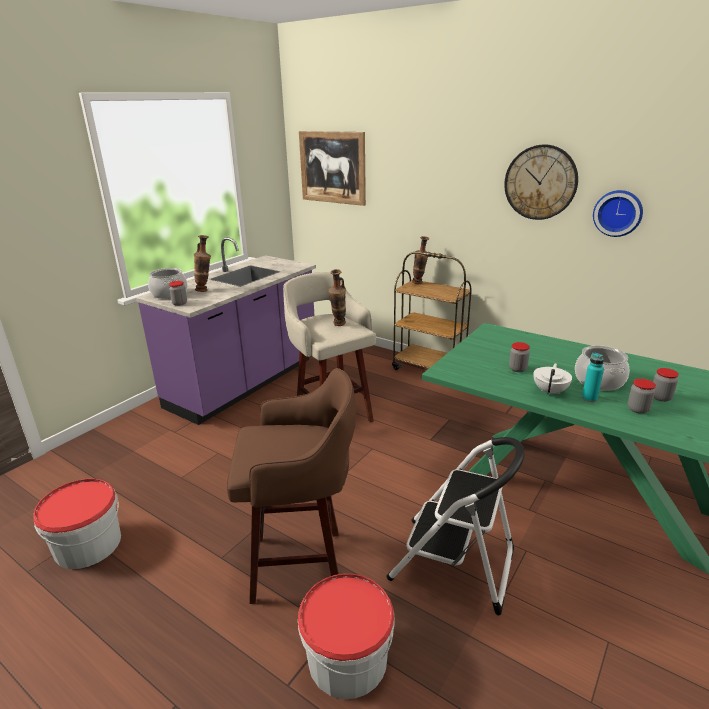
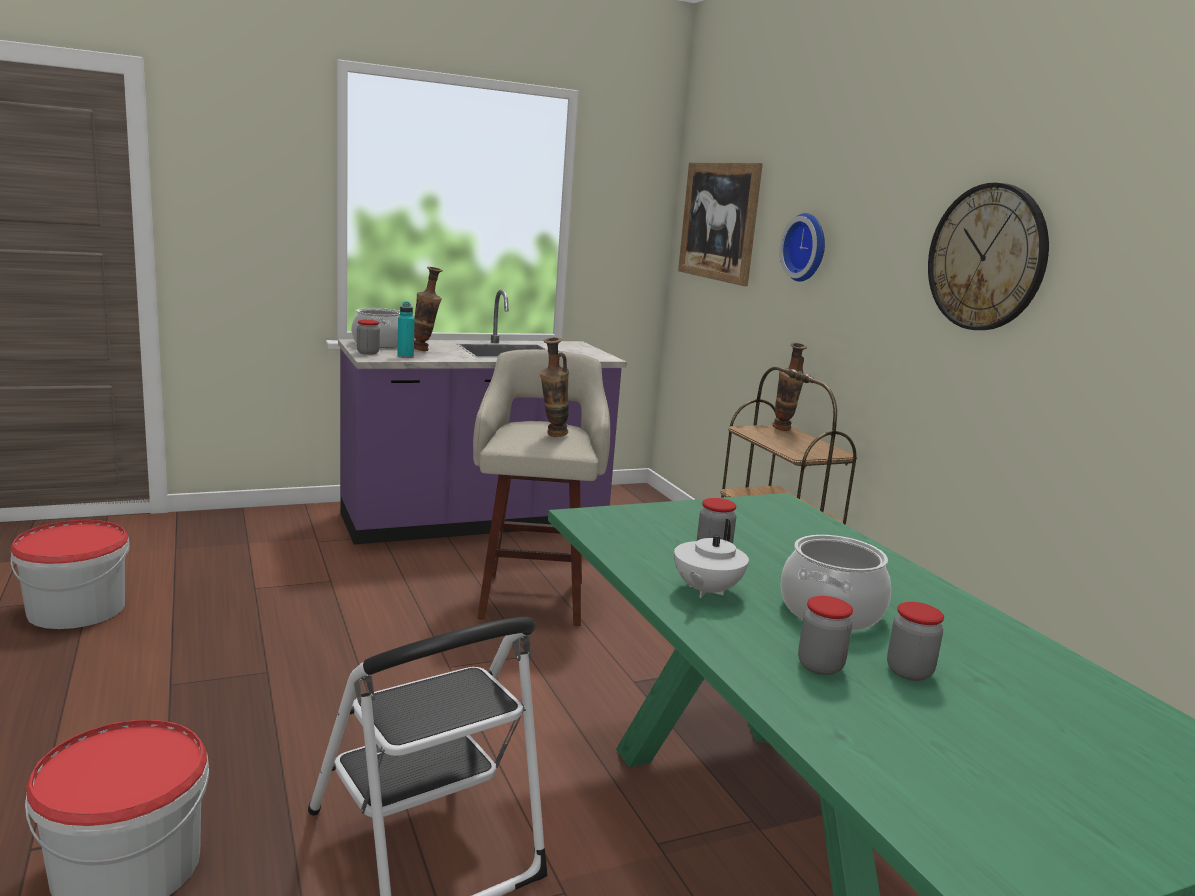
camera: 30 degrees right, 10 degrees down
brown stool [227,368,356,604] -> none
white teapot [533,363,572,396] -> white teapot turned 150 degrees clockwise [674,519,749,598]
turquoise bottle [582,352,604,402] -> turquoise bottle moved to [397,302,415,358]
wall clock [593,190,643,237] -> wall clock moved to [779,213,825,282]

